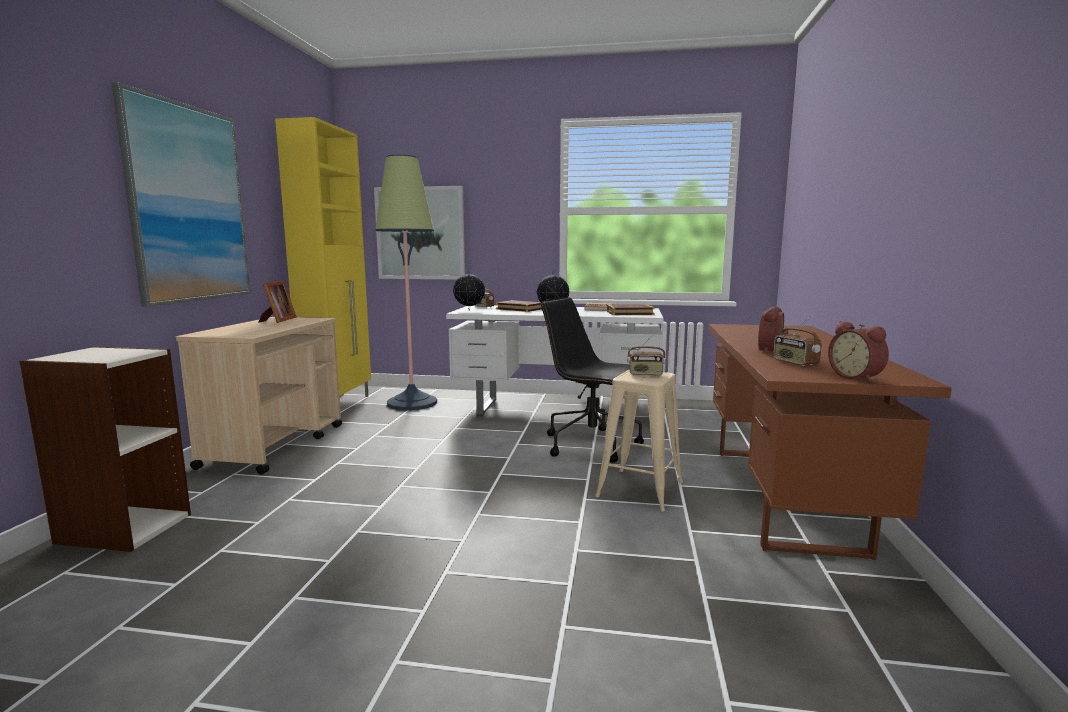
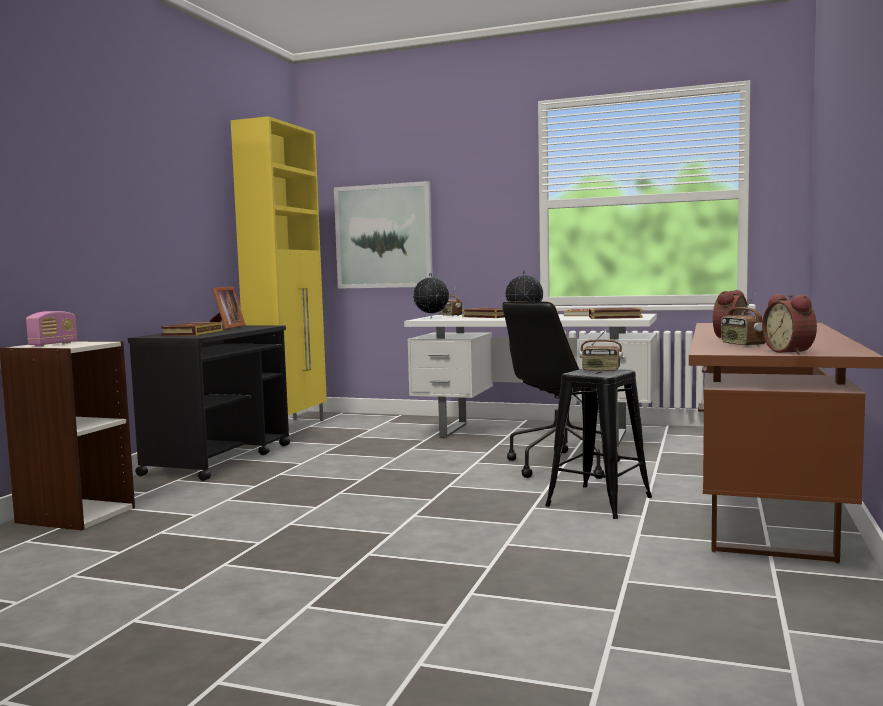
camera: 10 degrees right, 5 degrees down
picture [111,82,251,307] -> none
beige cart [176,317,342,474] -> black cart [128,326,290,481]
floor lamp [375,155,437,410] -> none
black office chair [541,298,644,463] -> black office chair turned 90 degrees counterclockwise [503,301,620,479]
beige stool [595,369,683,511] -> black stool [545,369,652,519]
none -> radio [26,311,77,347]
none -> book [160,322,223,336]

